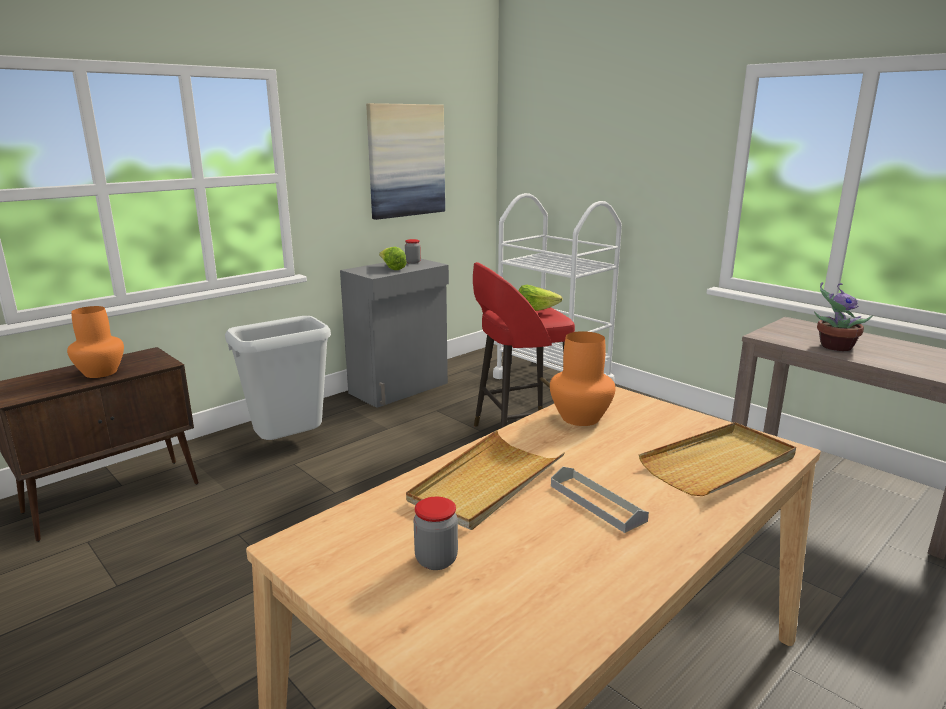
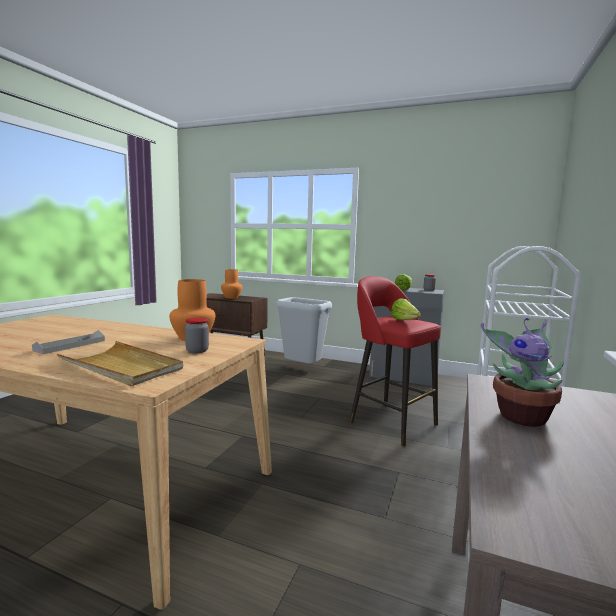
camera: 65 degrees right, 10 degrees down
picture [366,103,445,220] -> none
beige tray [406,430,565,530] -> none
jar [414,497,458,570] -> jar moved to [185,318,209,353]

